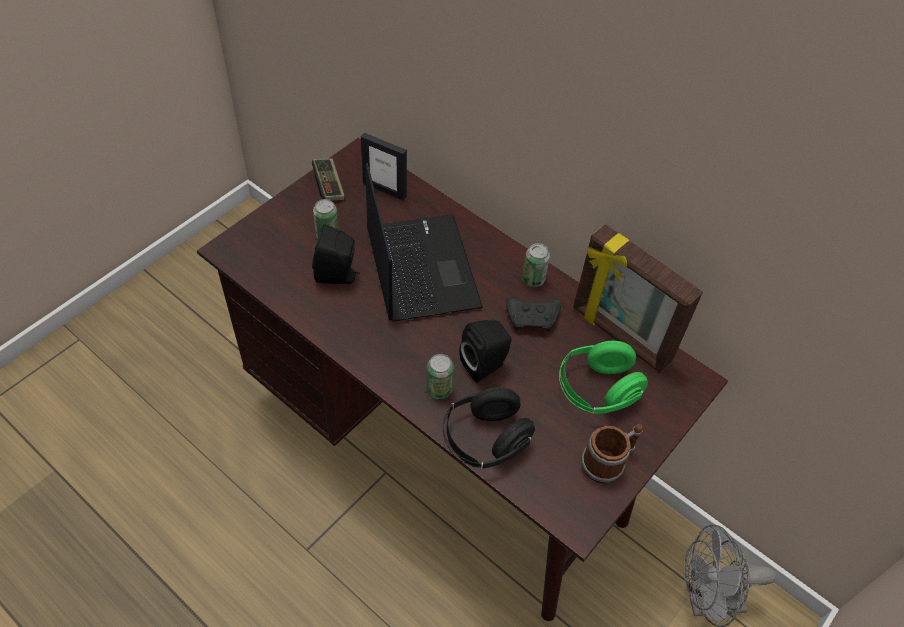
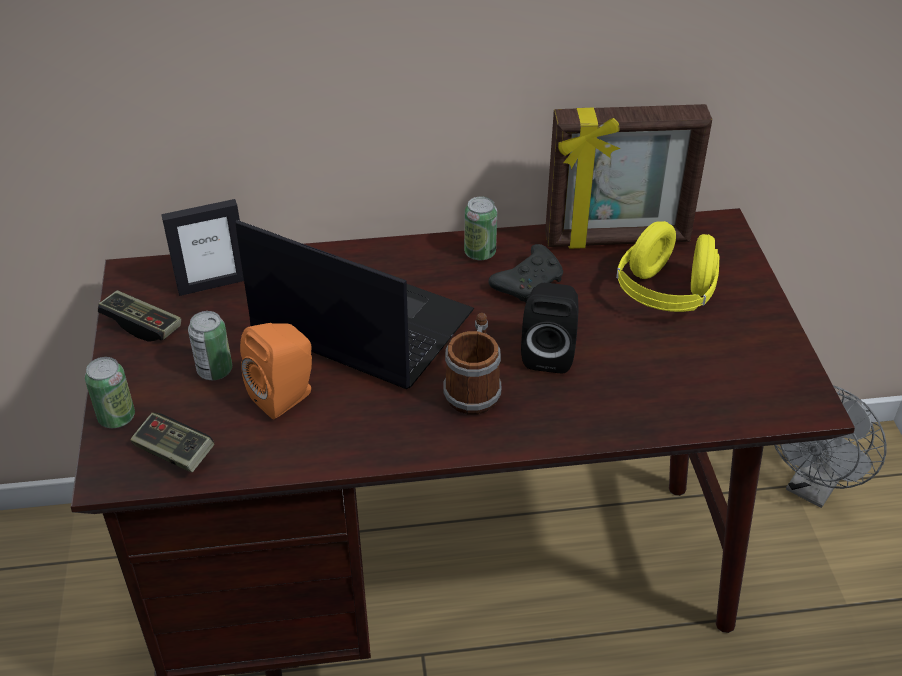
camera: 45 degrees left, 10 degrees down
black speaker [312,224,360,284] -> orange speaker [240,323,312,419]
can [426,354,454,399] -> can moved to [85,357,135,428]
black headphones [443,387,535,469] -> none
green headphones [559,341,648,414] -> yellow headphones [616,221,719,312]
mug [581,424,643,483] -> mug moved to [443,313,502,415]
none -> game controller [130,412,214,473]

